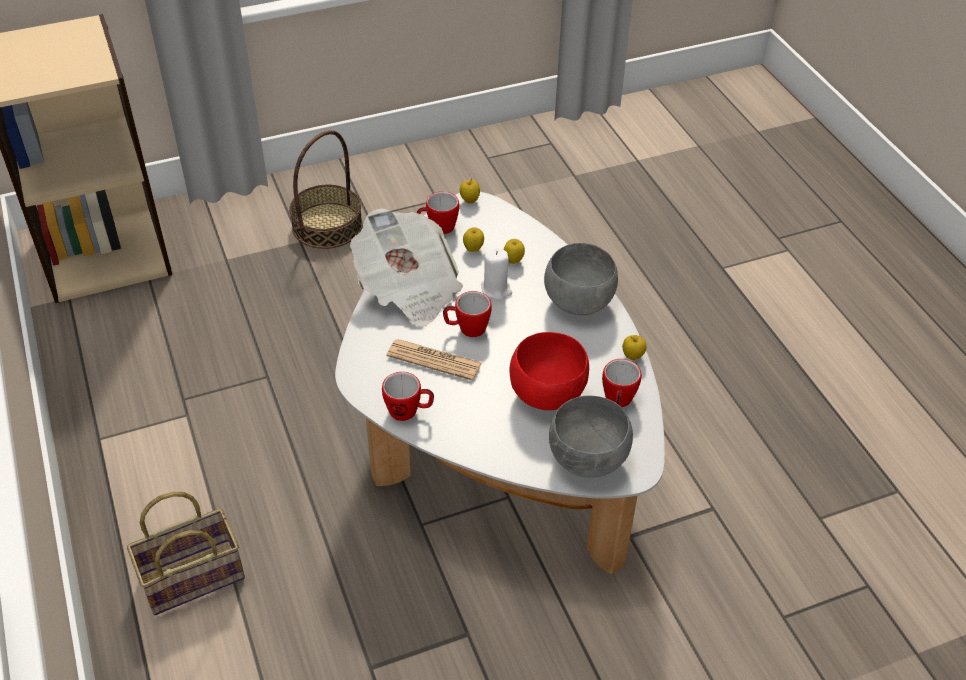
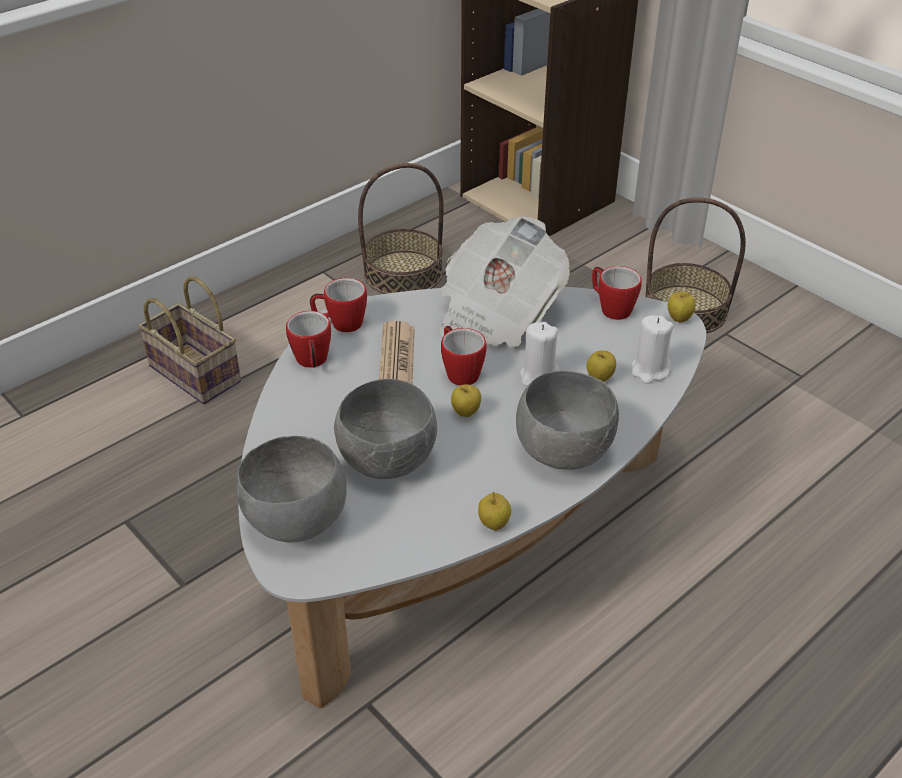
camera: 70 degrees right, 5 degrees down
apple [463,227,484,252] -> apple moved to [451,384,481,417]
red bowl [510,332,589,410] -> grey bowl [334,379,437,479]
mug [602,359,641,407] -> mug moved to [310,278,367,332]
none -> basket [358,163,444,294]
none -> white candle [631,315,674,384]

